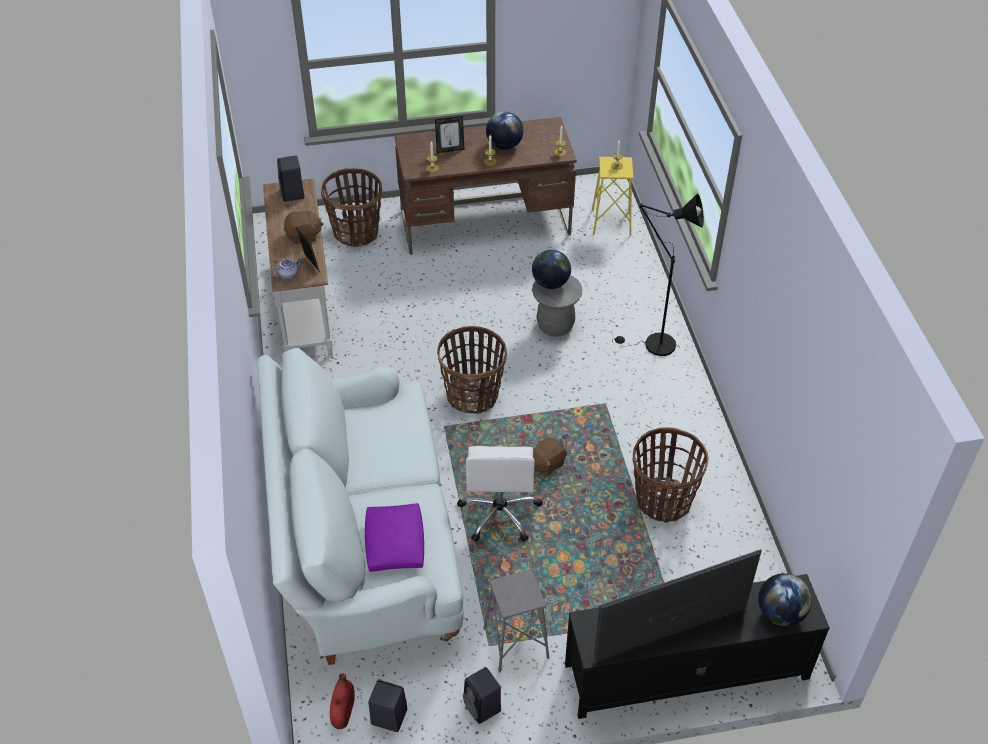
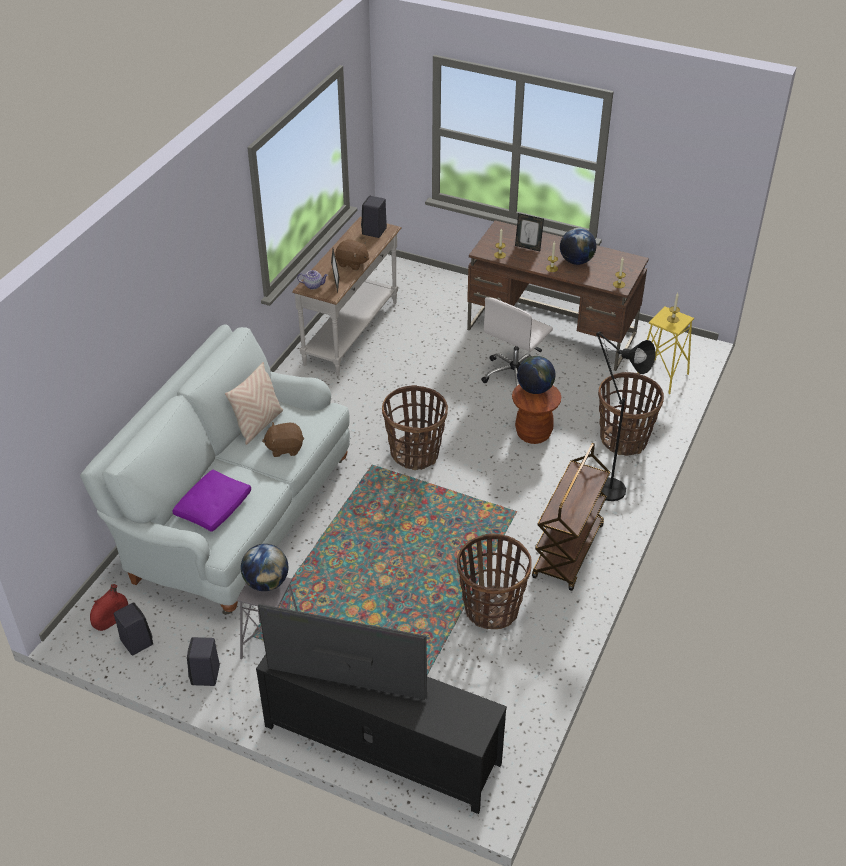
camera: 35 degrees right, 5 degrees down
basket [321,168,382,247] -> basket moved to [598,372,664,456]
white office chair [457,446,543,542] -> white office chair moved to [481,297,553,386]
brown plush toy [528,437,567,477] -> brown plush toy moved to [262,422,304,457]
grey stool [532,275,582,337] -> brown stool [512,384,561,444]
globe [758,573,812,626] -> globe moved to [241,544,288,591]
none -> beige pillow [225,362,283,445]
none -> brown cart [532,443,610,591]

